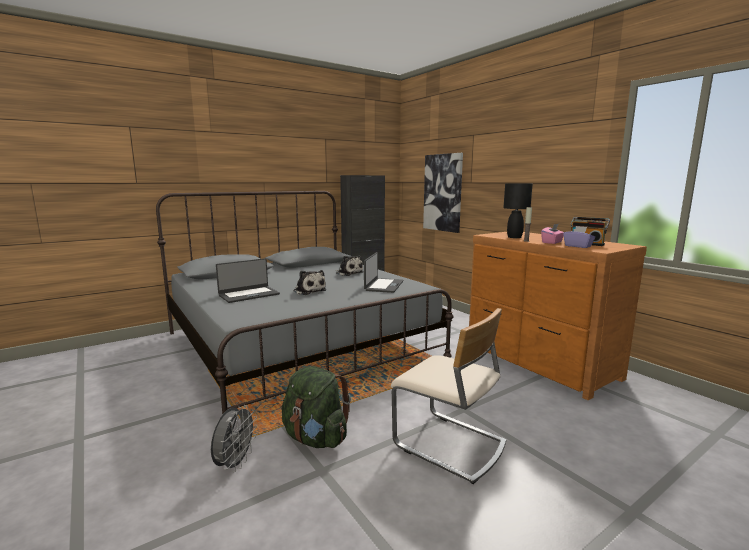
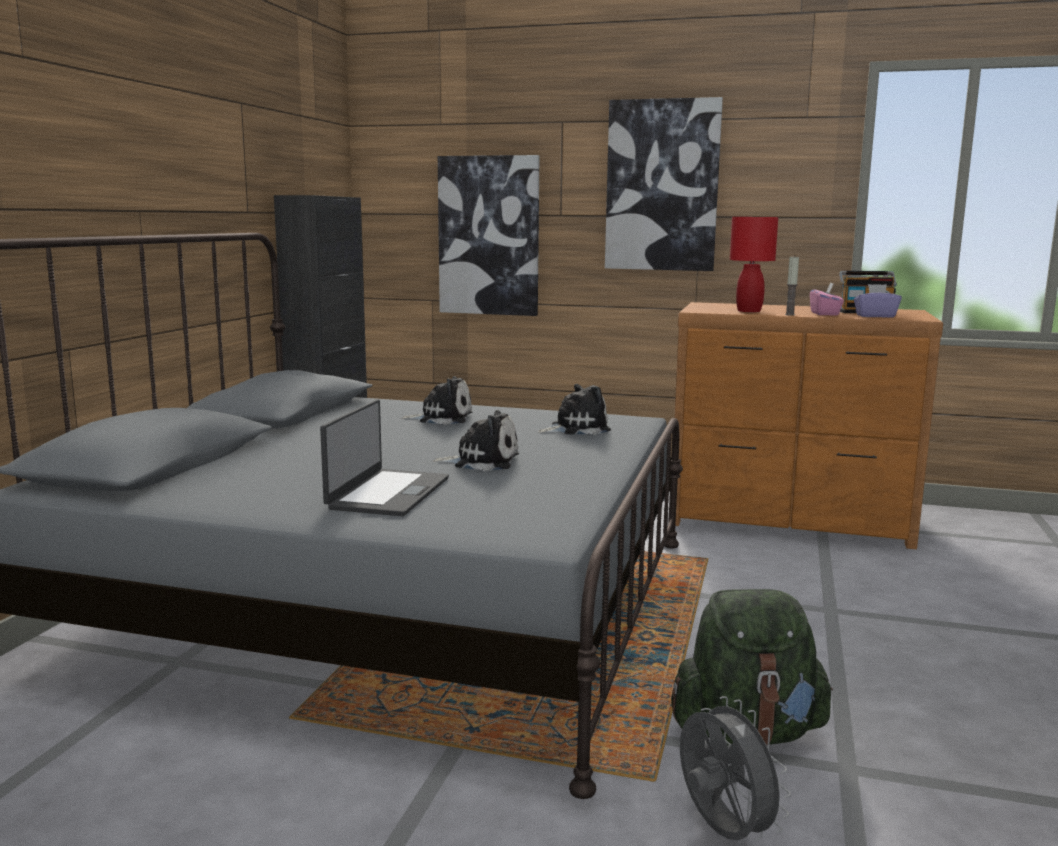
camera: 40 degrees left, 0 degrees up
laptop [364,252,403,293] -> plush toy [538,384,611,435]
beige chair [391,308,506,484] -> none
black table lamp [504,183,533,238] -> red table lamp [730,217,778,313]
none -> picture [605,97,723,271]

